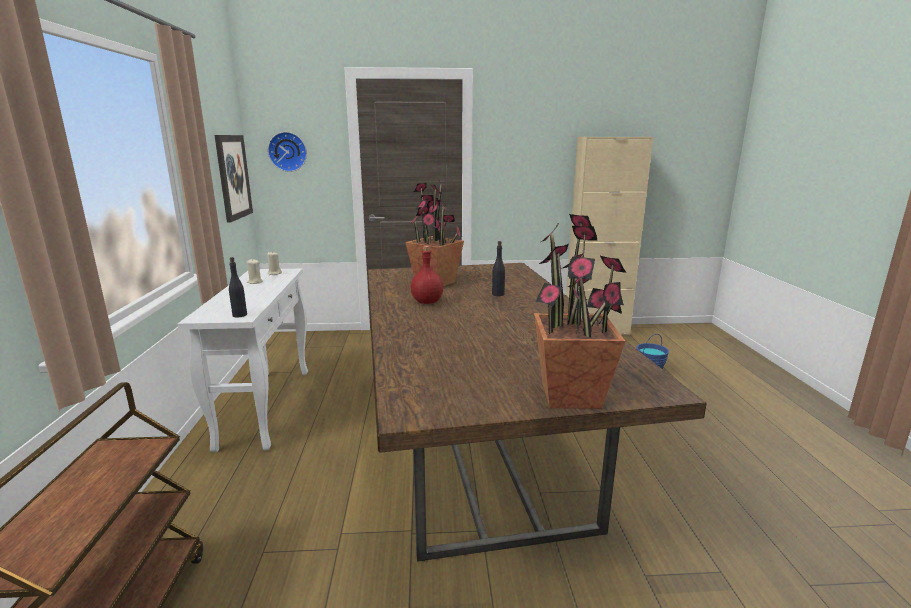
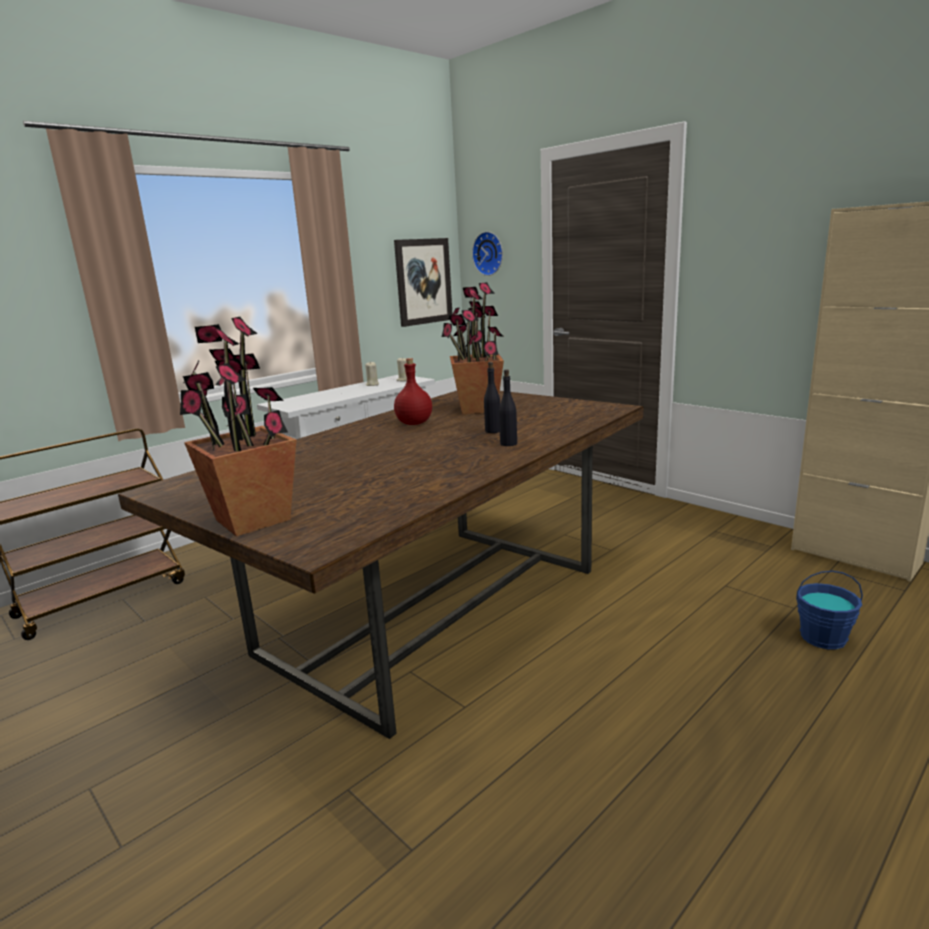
camera: 50 degrees right, 0 degrees up
black bottle [229,257,247,317] -> black bottle moved to [499,369,517,446]

